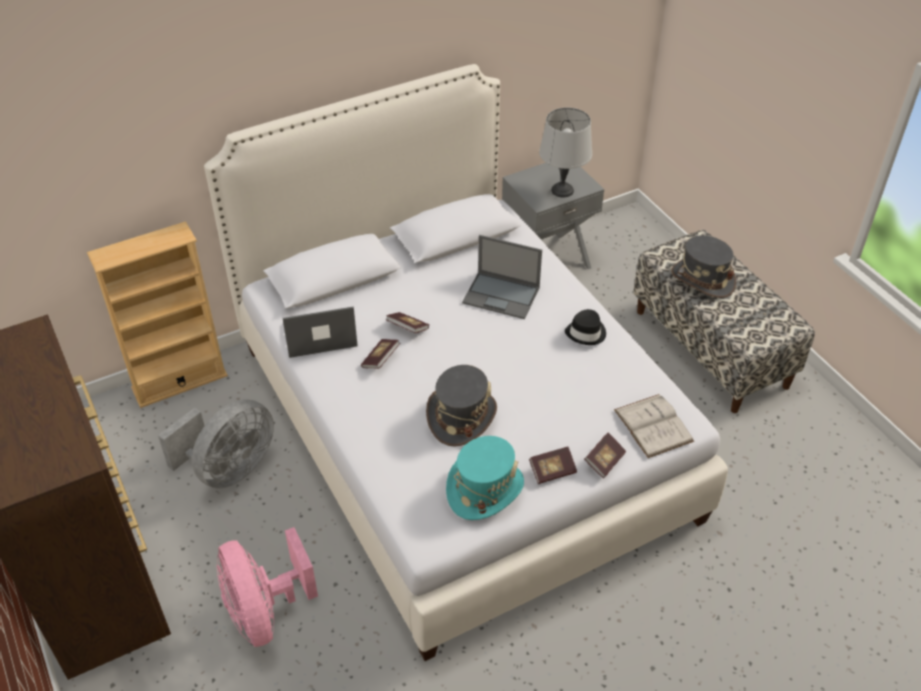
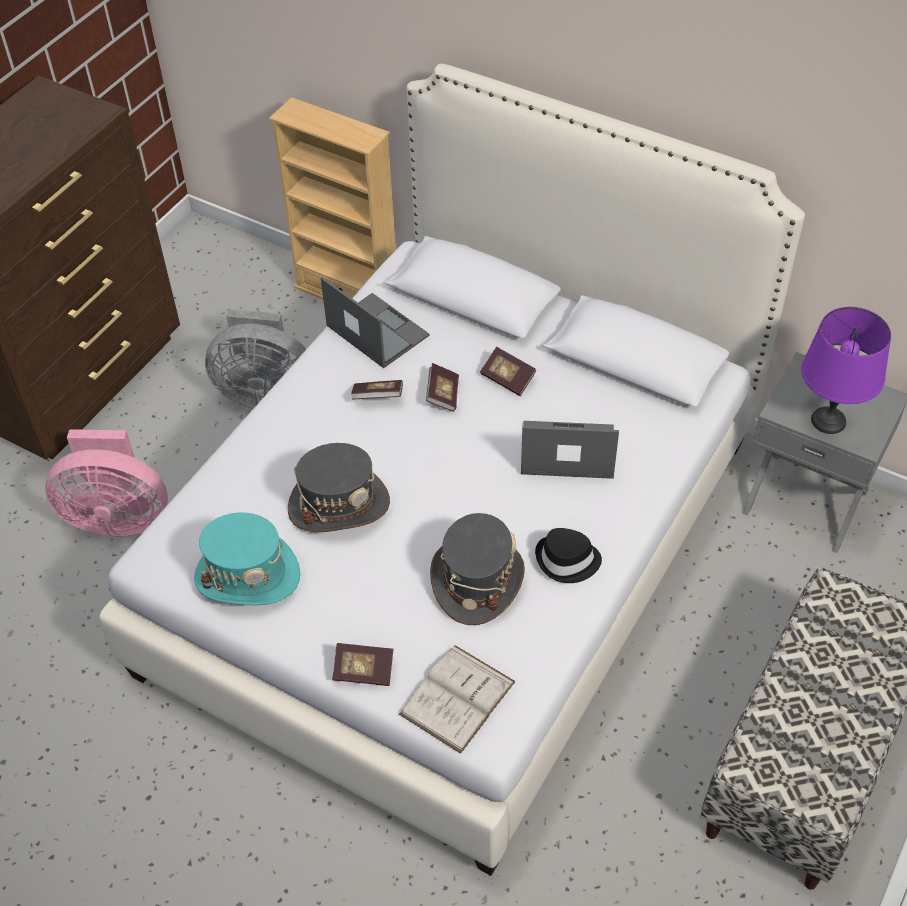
camera: 60 degrees right, 5 degrees up
pink fan [217,527,318,647] -> pink fan turned 120 degrees counterclockwise [45,429,168,537]
laptop [462,235,542,319] -> laptop turned 105 degrees clockwise [521,421,619,479]
book [529,446,577,484] -> book moved to [480,347,536,396]
grey table lamp [539,108,592,198] -> purple table lamp [801,307,891,434]
grey hat [671,235,736,298] -> grey hat moved to [430,513,525,625]

